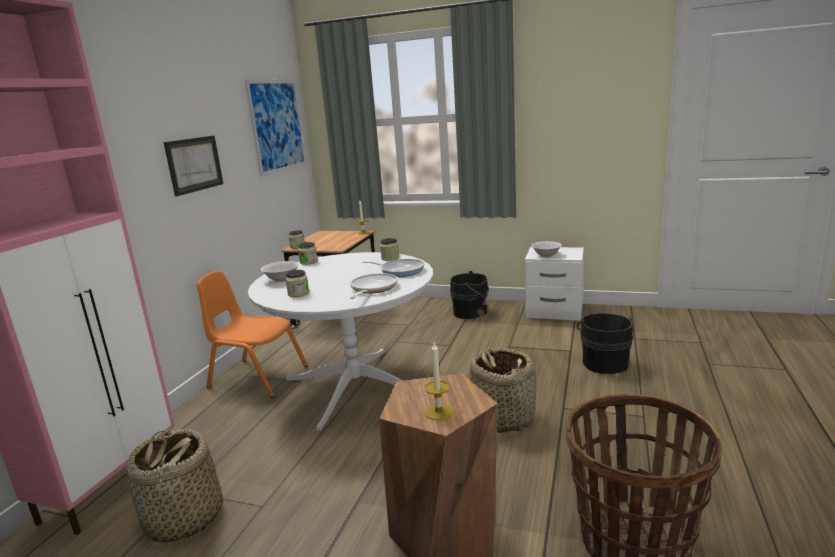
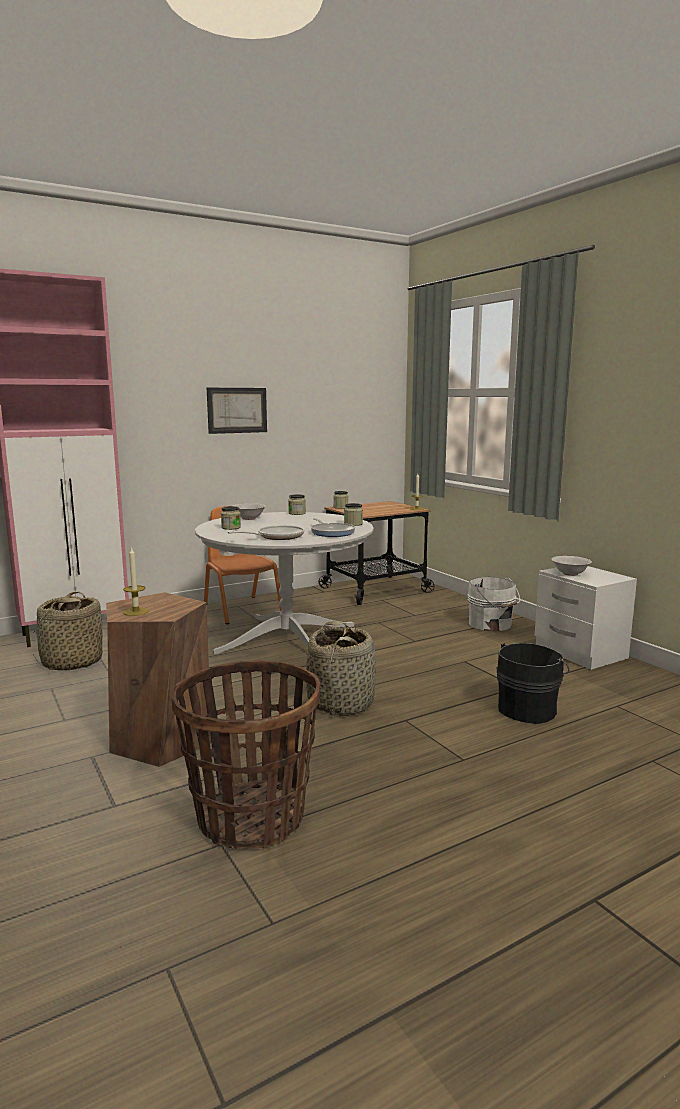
camera: 40 degrees right, 5 degrees down
picture [245,80,306,177] -> none
black bucket [450,271,489,319] -> white bucket [467,577,520,631]

